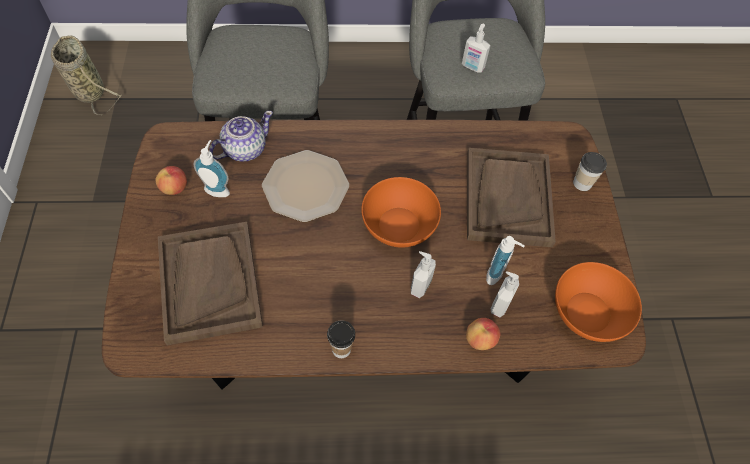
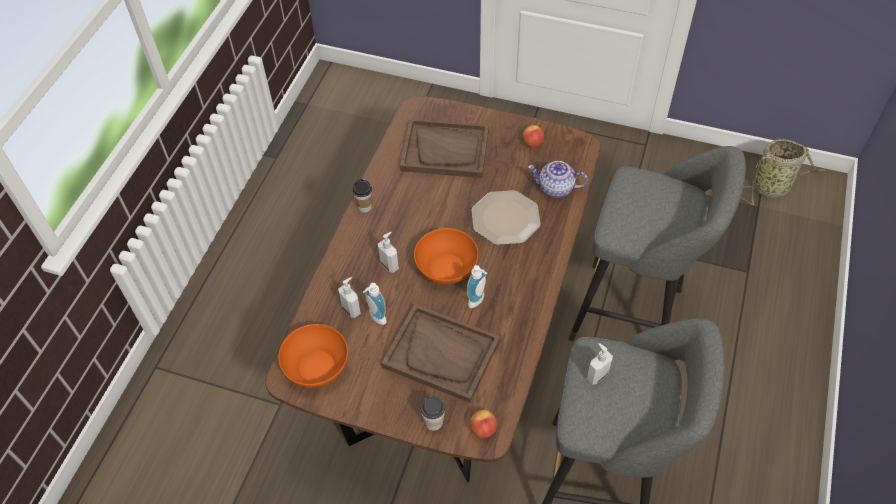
camera: 115 degrees right, 5 degrees down
soap dispenser [193,140,230,197] -> soap dispenser moved to [467,265,487,308]
teapot [209,111,273,162] -> teapot turned 120 degrees clockwise [528,161,588,198]
apple [466,318,500,350] -> apple moved to [470,410,497,438]

